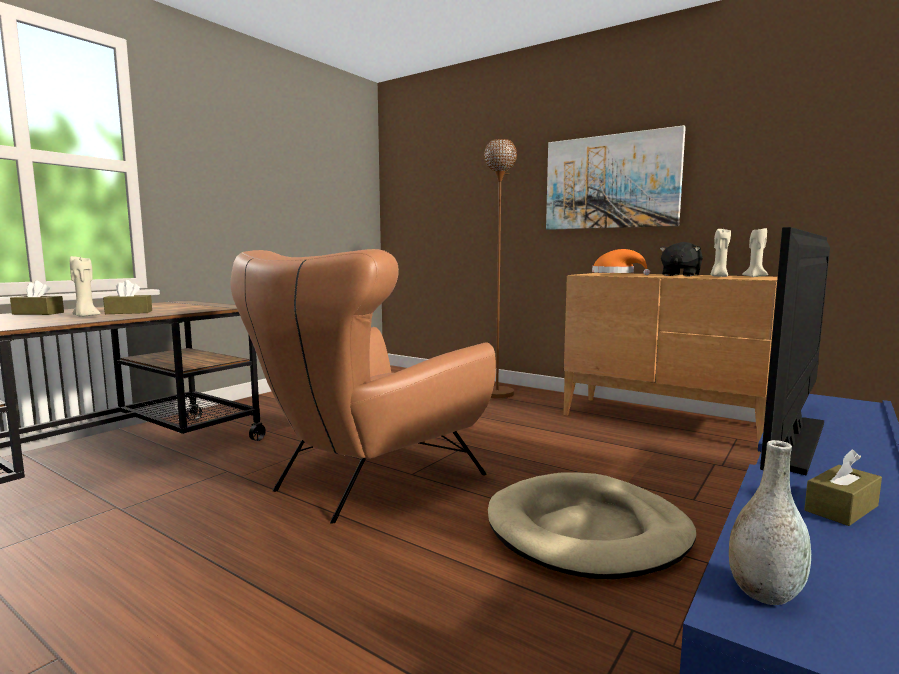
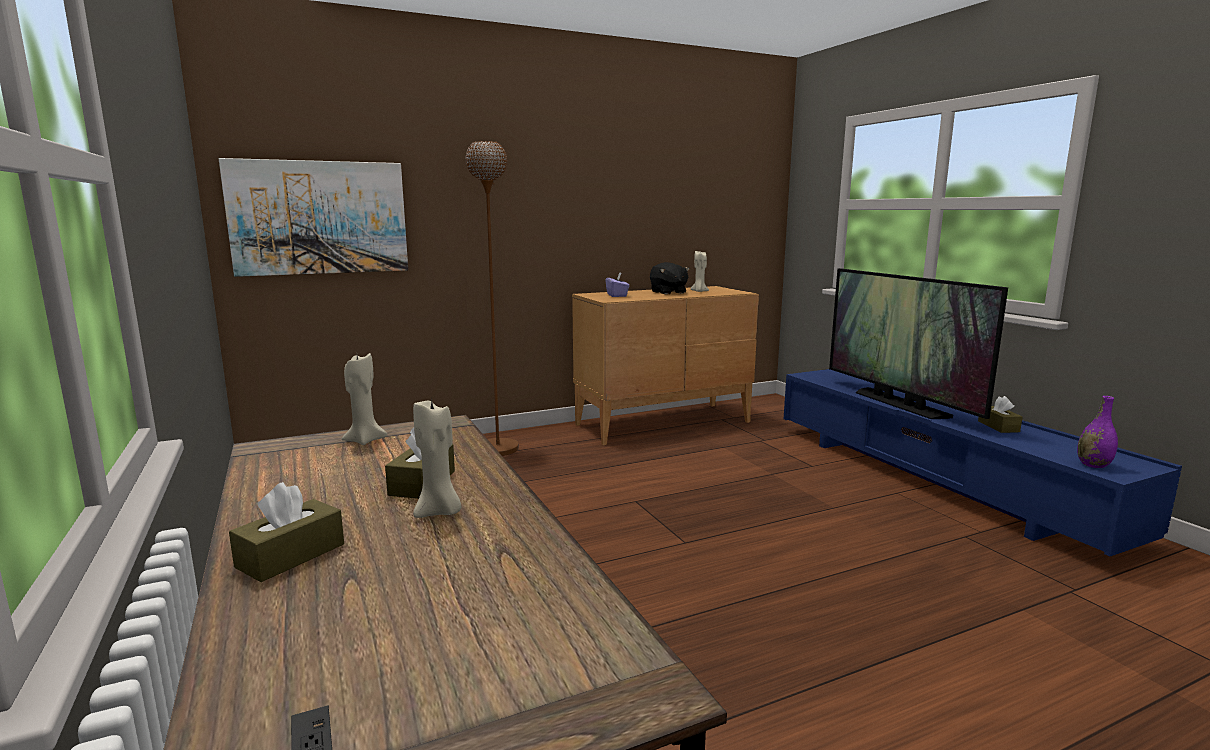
camera: 60 degrees left, 5 degrees up
brown armchair [231,249,496,524] -> none
beige dog bed [488,472,696,579] -> none
picture [546,125,686,230] -> picture moved to [219,158,408,277]
orange hat [592,249,650,275] -> purple tissue box [605,272,629,297]
grey vase [729,440,811,605] -> purple vase [1077,396,1118,468]
beige candle [742,228,768,277] -> beige candle moved to [342,353,388,445]

